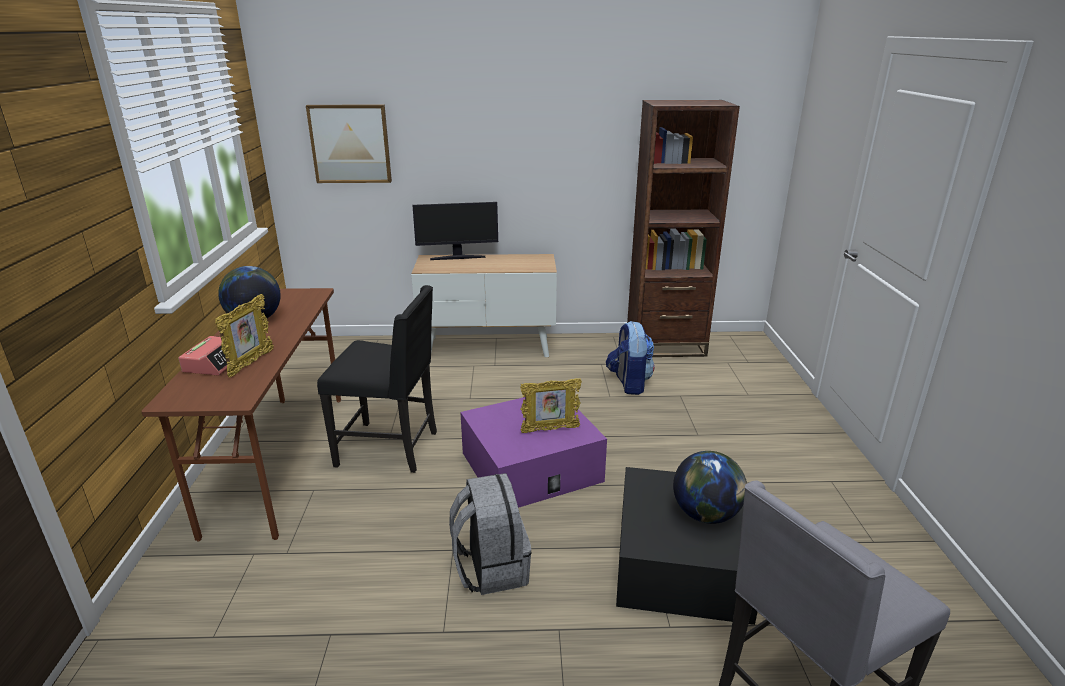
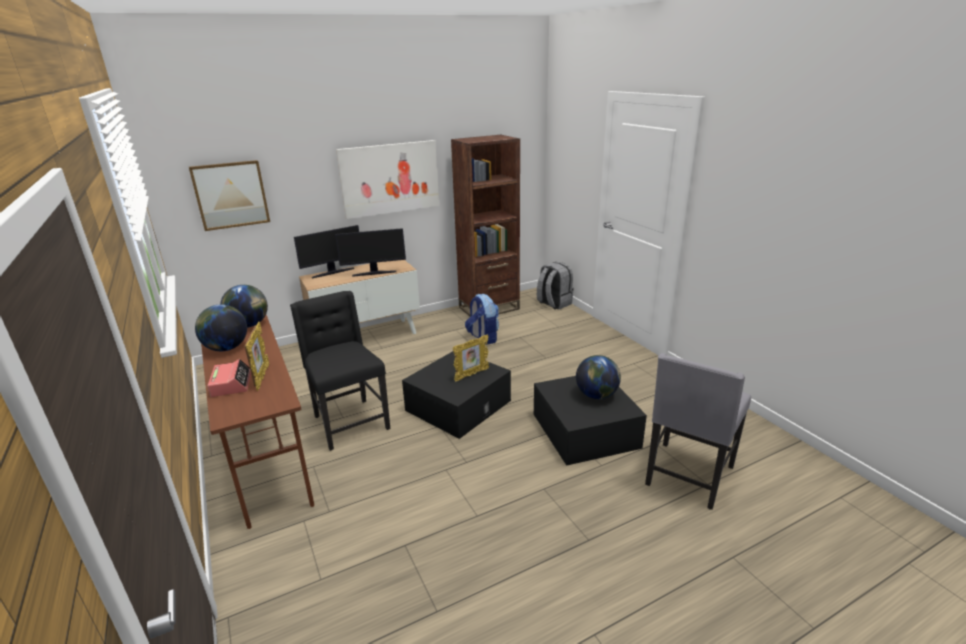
camera: 25 degrees left, 0 degrees up
black chair [317,285,437,473] -> black chair turned 105 degrees counterclockwise [290,291,390,451]
grey backpack [449,473,532,595] -> grey backpack moved to [537,262,574,310]
purple storage box [460,397,607,508] -> black storage box [402,351,511,439]
none -> globe [220,285,268,328]
none -> monitor [335,228,406,277]
none -> picture [336,140,439,219]

